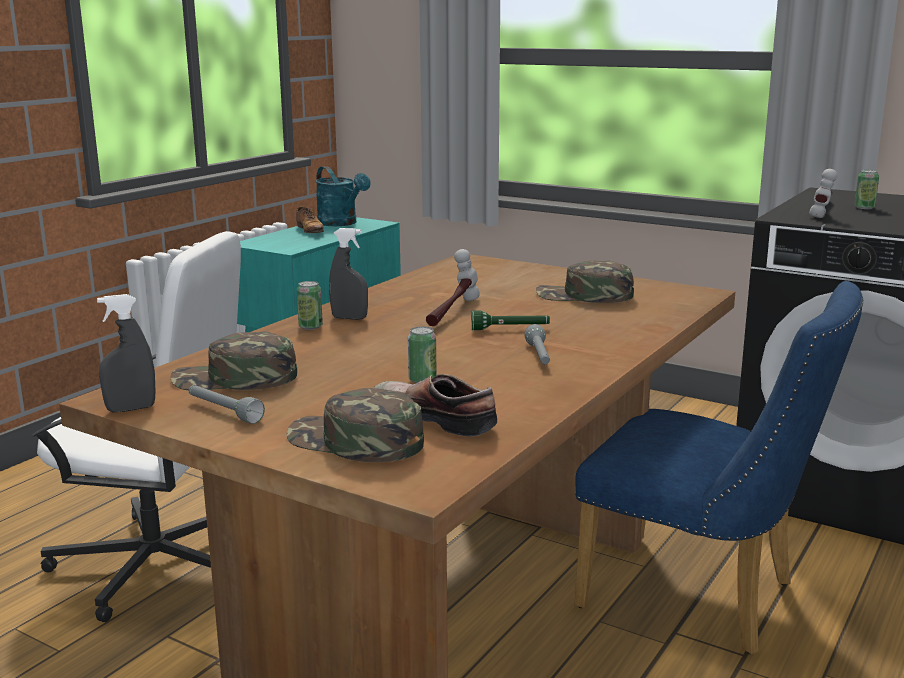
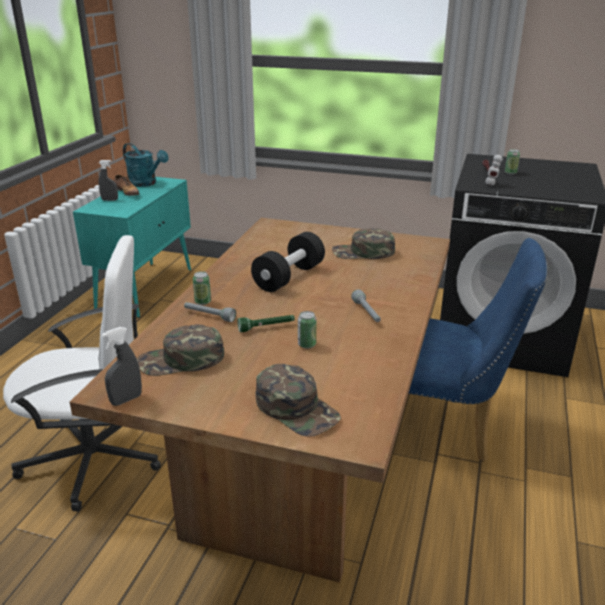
camera: 15 degrees left, 10 degrees up
grey flashlight [189,385,265,424] -> grey flashlight moved to [184,302,236,322]
green cap [286,388,424,462] -> green cap turned 150 degrees counterclockwise [256,364,341,437]
grey spray bottle [329,228,368,320] -> grey spray bottle moved to [98,160,118,201]
shoe [373,374,497,437] -> none
hammer [426,249,480,326] -> black dumbbell [251,232,325,292]
green flashlight [471,311,550,330] -> green flashlight moved to [237,315,295,332]

